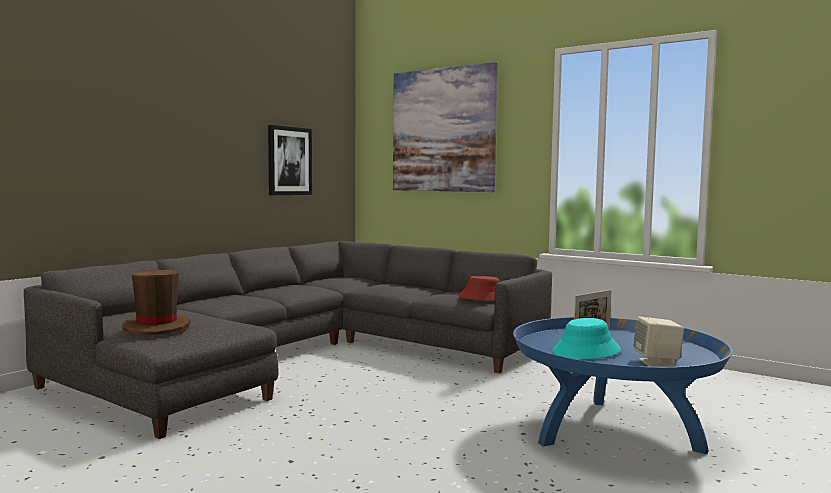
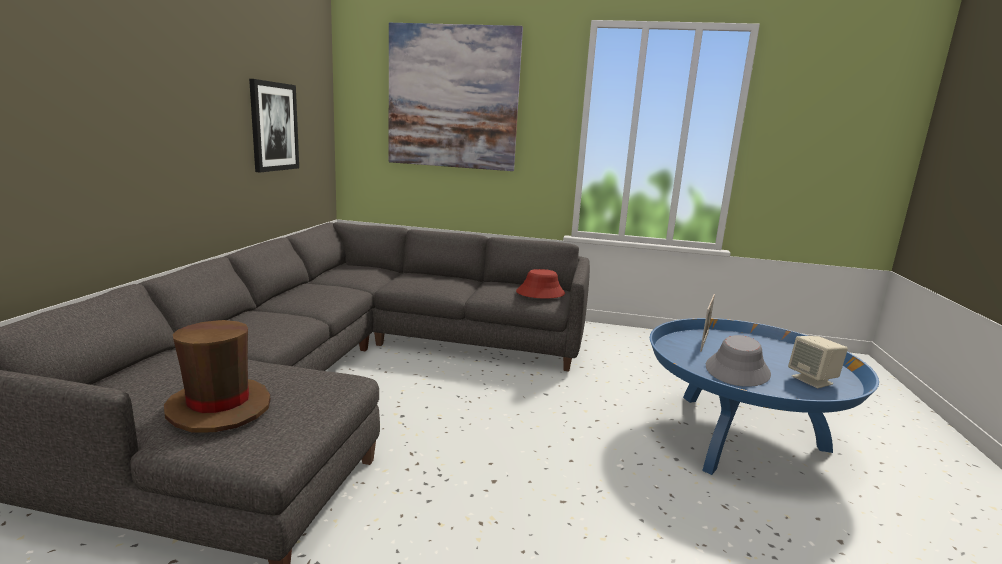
camera: 25 degrees left, 10 degrees up
turquoise hat [552,318,621,360] -> grey hat [706,335,771,387]

